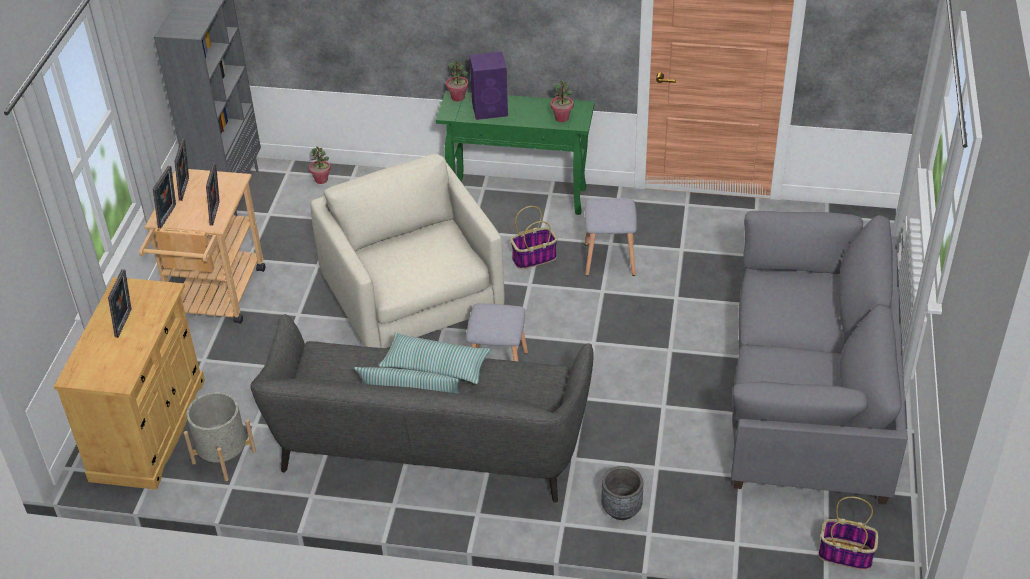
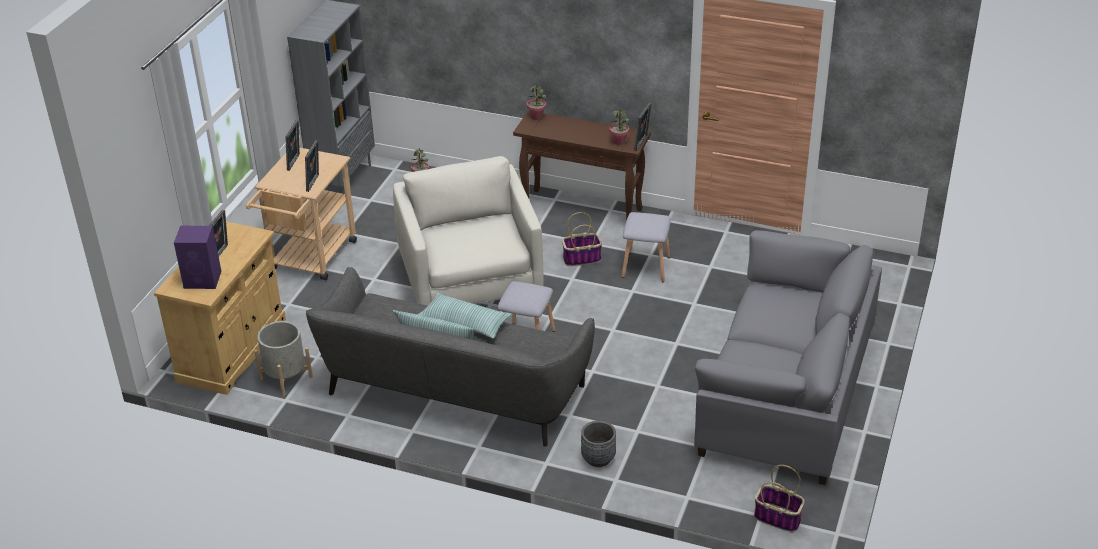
camera: 10 degrees right, 5 degrees down
picture frame [153,166,176,228] -> picture frame moved to [634,103,652,151]
green console table [436,91,594,215] -> brown console table [513,111,651,220]
purple speaker [470,52,508,120] -> purple speaker moved to [174,226,221,289]

